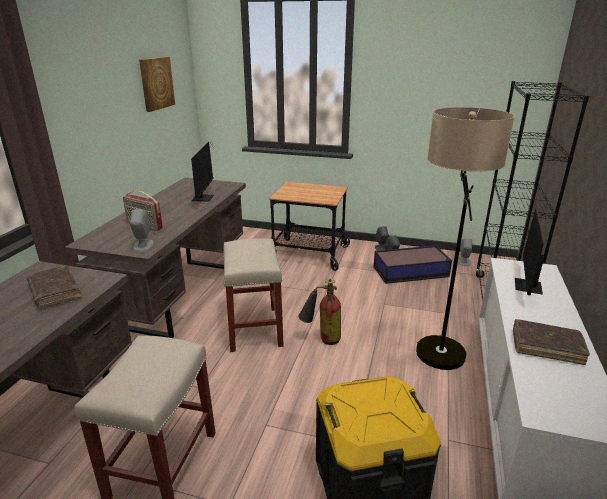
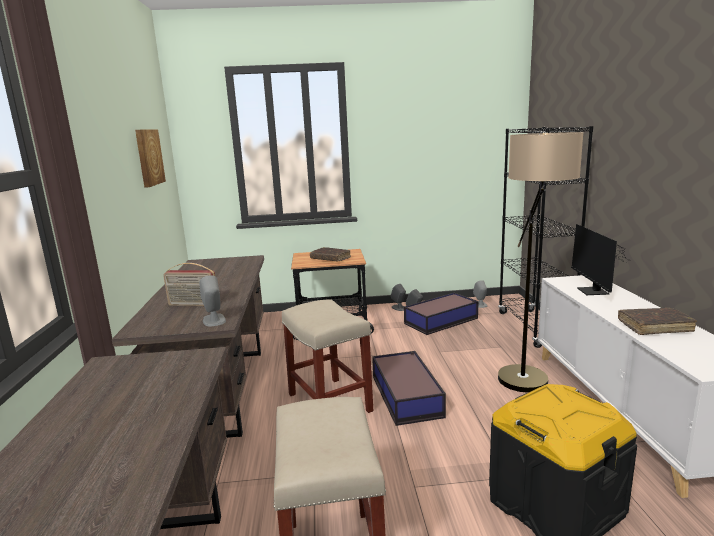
camera: 20 degrees left, 10 degrees down
brown book [27,265,82,308] -> brown book moved to [310,247,351,262]
monitor [191,142,215,201] -> none
fire extinguisher [298,278,341,345] -> storage box [372,351,446,426]

